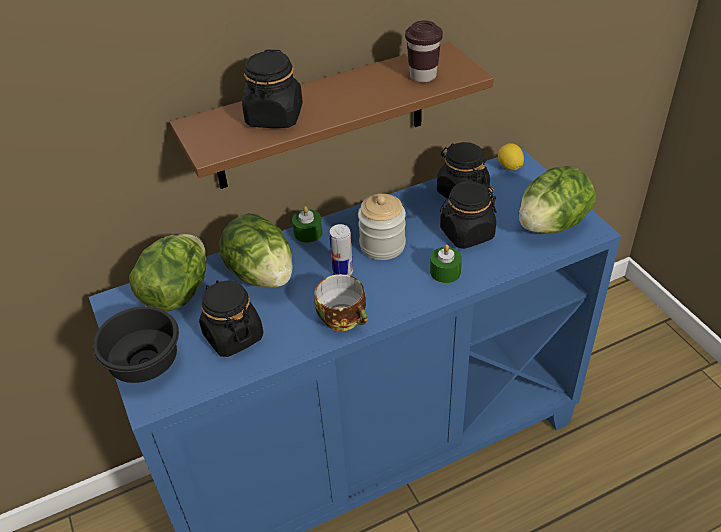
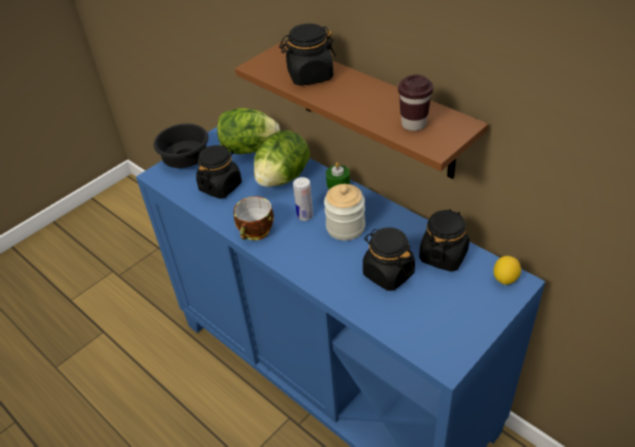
camera: 70 degrees right, 0 degrees up
green candle [430,245,462,283] -> none
lettuce [519,166,595,233] -> none

